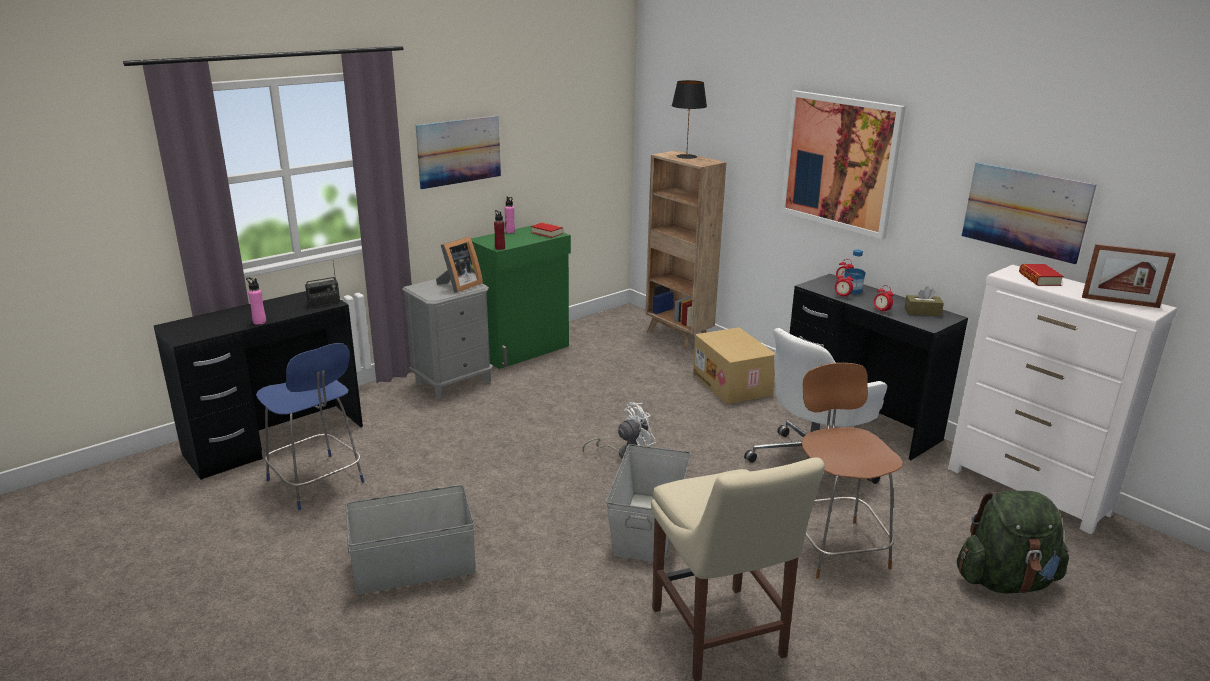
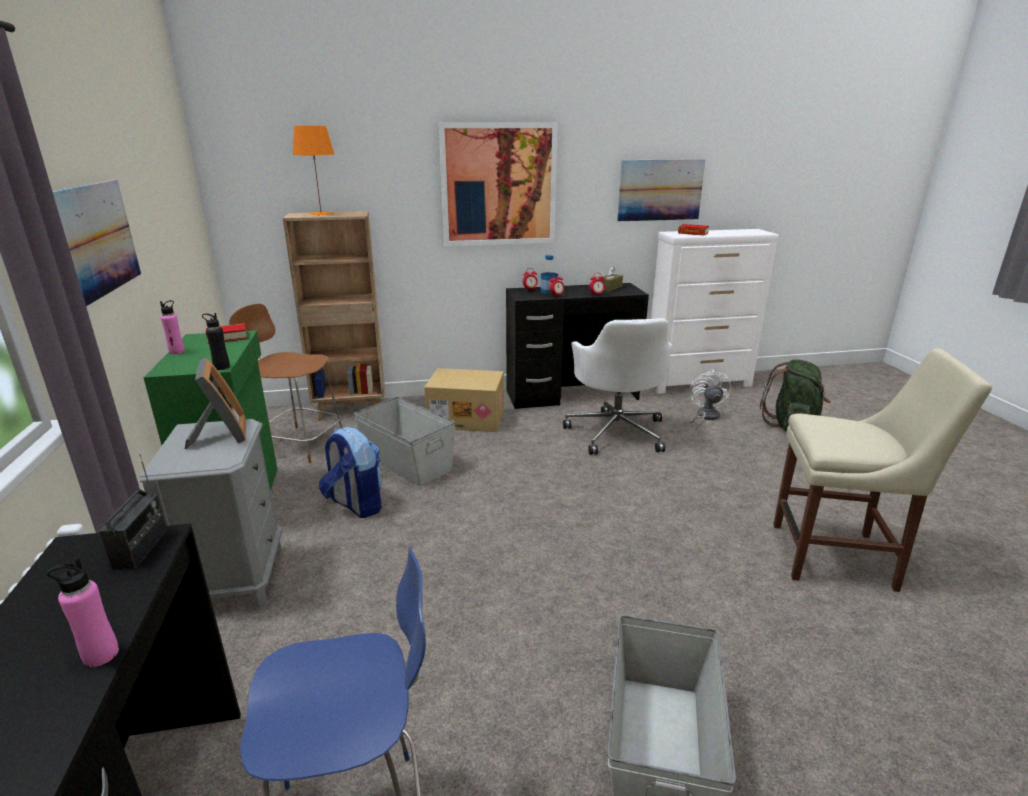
camera: 60 degrees left, 0 degrees up
red bottle [494,210,505,250] -> black bottle [202,313,230,370]
white fan [582,402,656,458] -> white fan moved to [689,369,731,431]
grey storage box [606,444,691,563] -> grey storage box moved to [354,397,455,486]
black table lamp [672,80,707,159] -> orange table lamp [293,126,334,215]
brown chair [801,363,903,579] -> brown chair moved to [229,304,343,463]
picture frame [1082,244,1176,308] -> none
none -> backpack [319,427,383,518]

